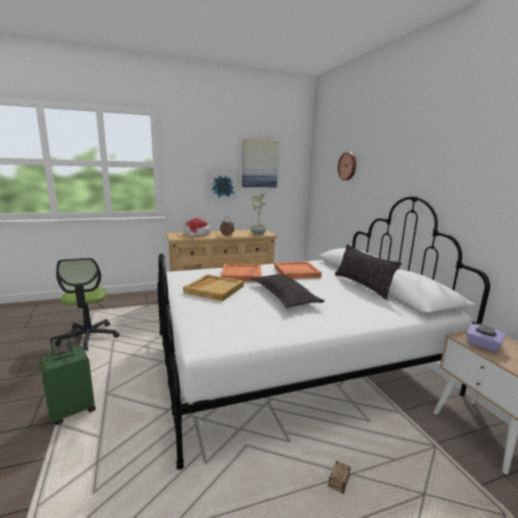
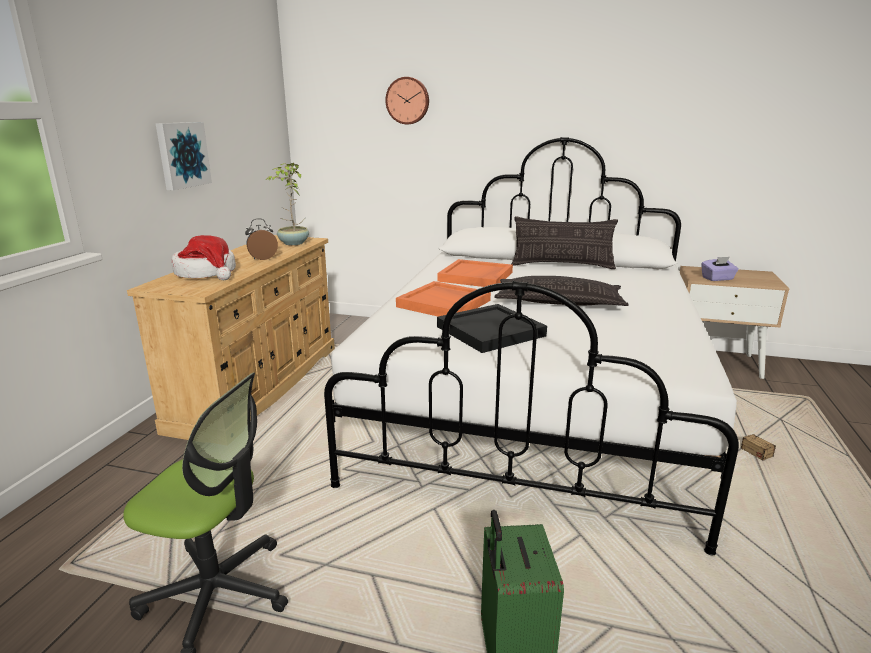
camera: 55 degrees left, 5 degrees up
beige tray [183,274,244,301] -> black tray [437,304,547,353]
picture [242,139,279,187] -> none

